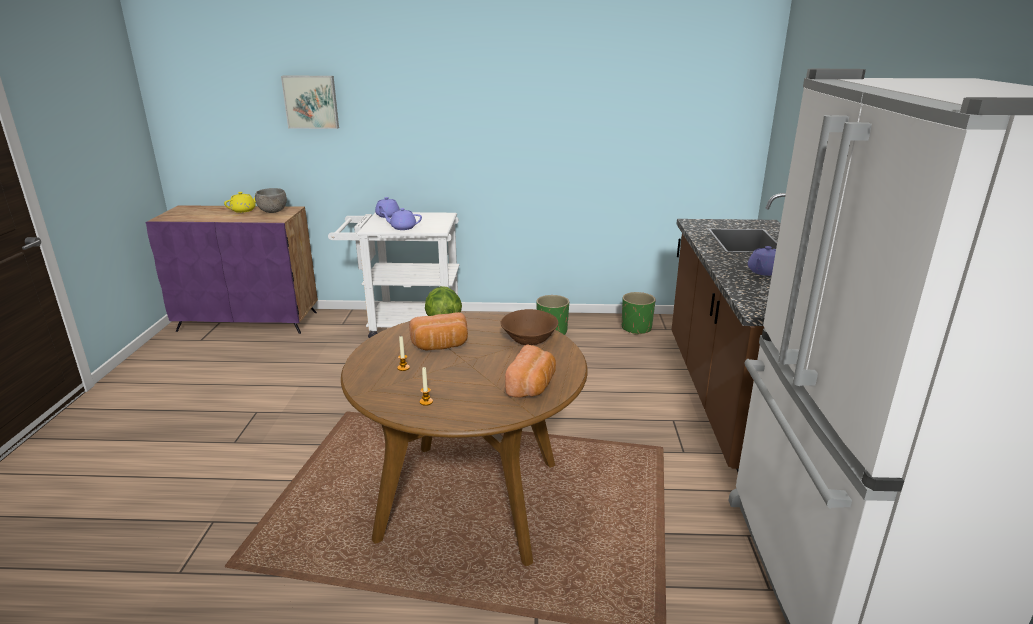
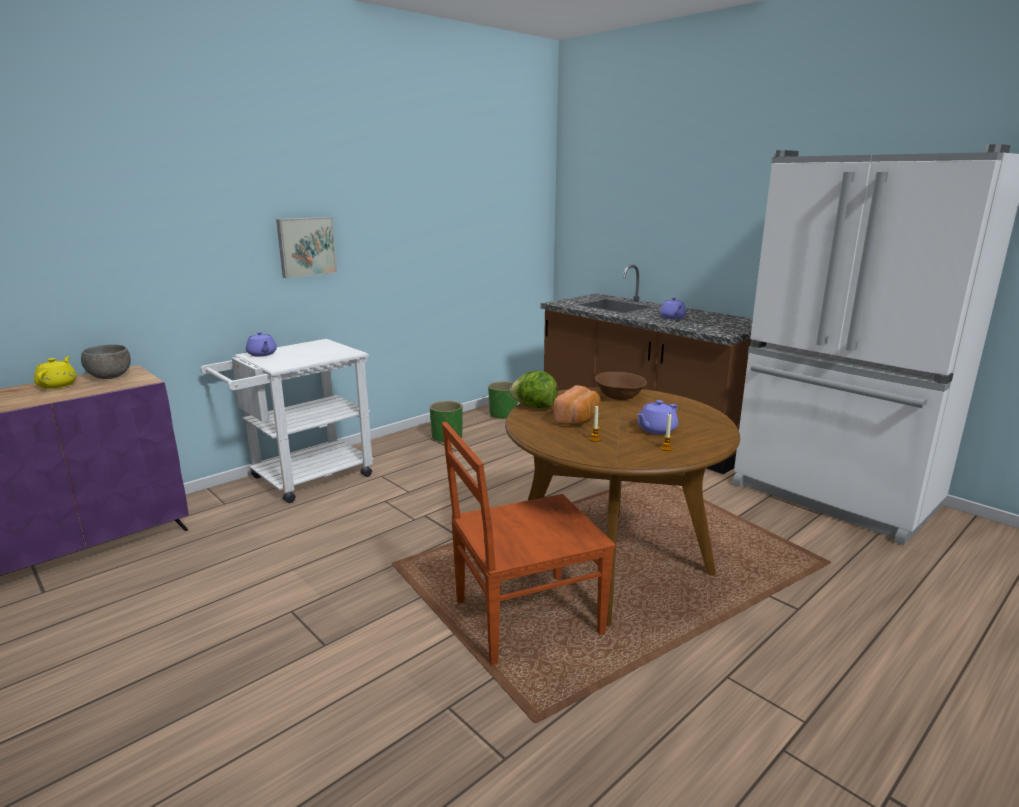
camera: 45 degrees left, 5 degrees down
picture [281,76,339,129] -> picture moved to [276,217,337,278]
purple teapot [381,208,422,230] -> purple teapot moved to [637,400,678,434]
bread [505,345,556,397] -> none
none -> brown chair [442,422,615,665]

